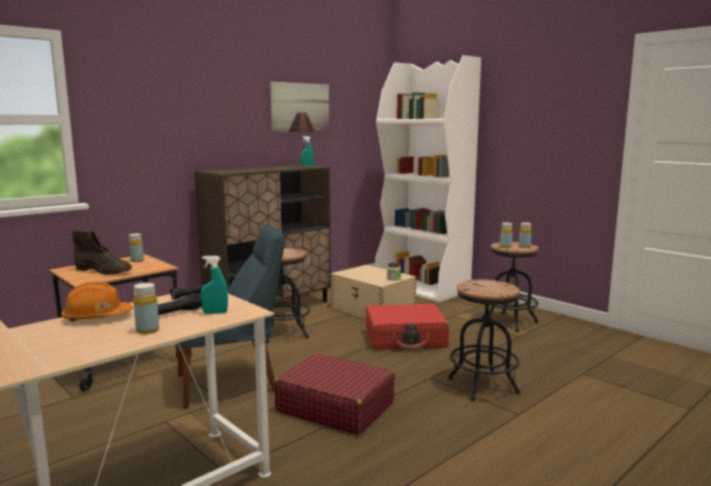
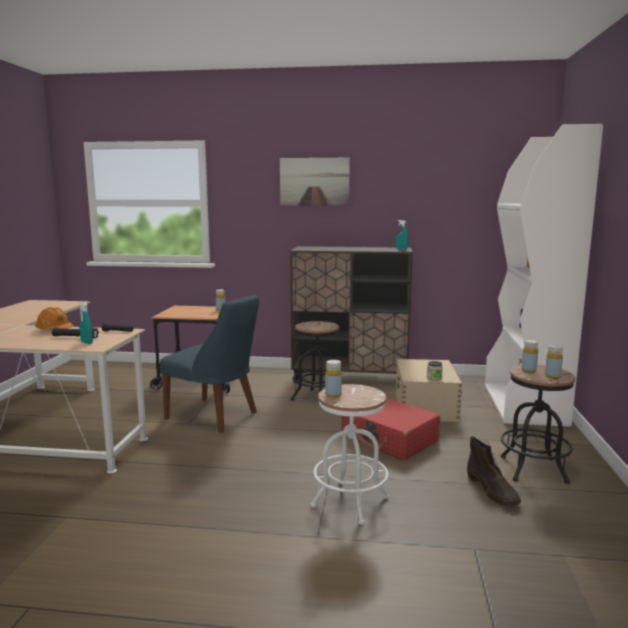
camera: 50 degrees right, 0 degrees up
brown boot [72,231,132,275] -> brown boot moved to [467,436,521,506]
yellow bottle [133,283,159,334] -> yellow bottle moved to [325,360,342,398]
picture [270,81,329,132] -> picture moved to [280,158,350,206]
red suitcase [274,354,395,435] -> none
black stool [448,280,520,401] -> white stool [311,384,389,525]

